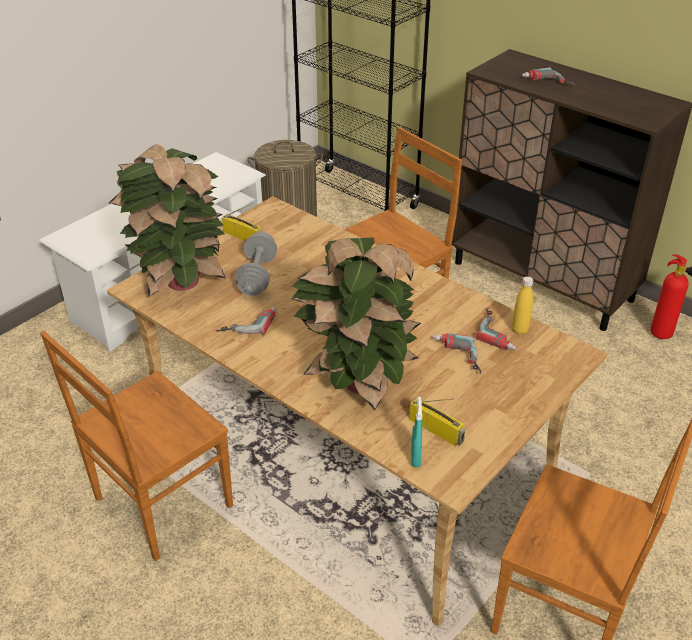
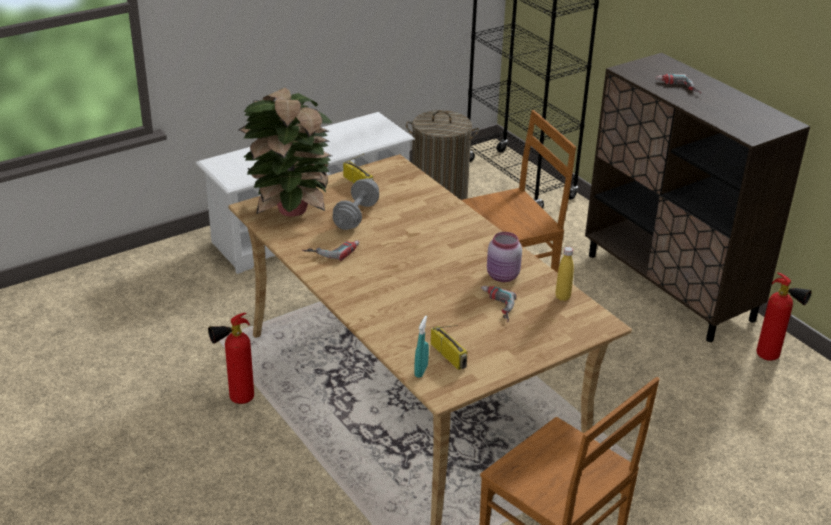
camera: 15 degrees right, 5 degrees down
brown chair [40,331,233,561] -> fire extinguisher [208,313,254,404]
potted plant [292,238,421,410] -> none
power drill [476,307,516,350] -> none
none -> pink jar [487,232,522,282]

